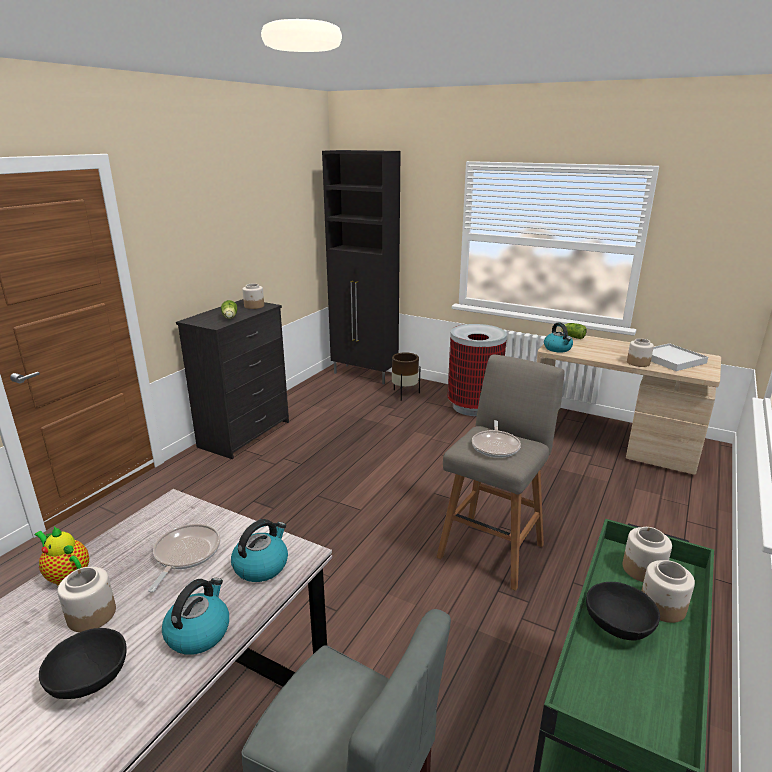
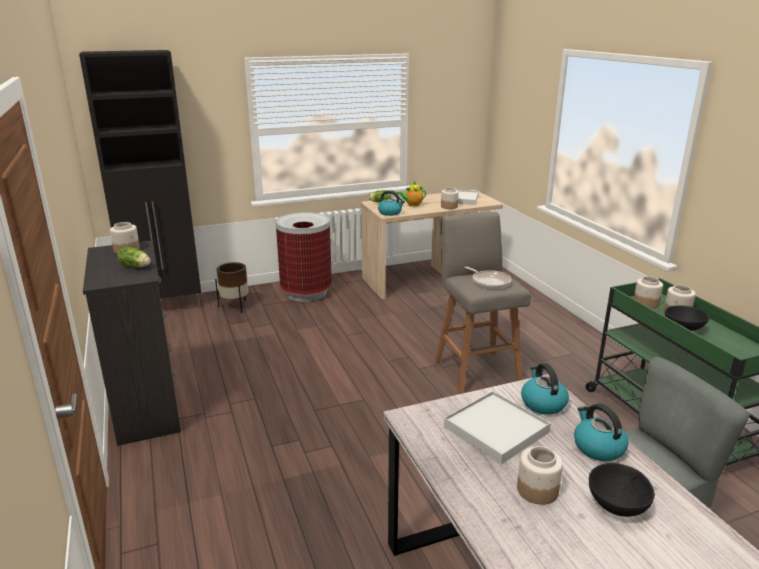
camera: 50 degrees left, 0 degrees up
teapot [34,526,89,586] -> teapot moved to [397,181,426,207]
frying pan [148,524,220,593] -> white tray [444,391,551,464]

